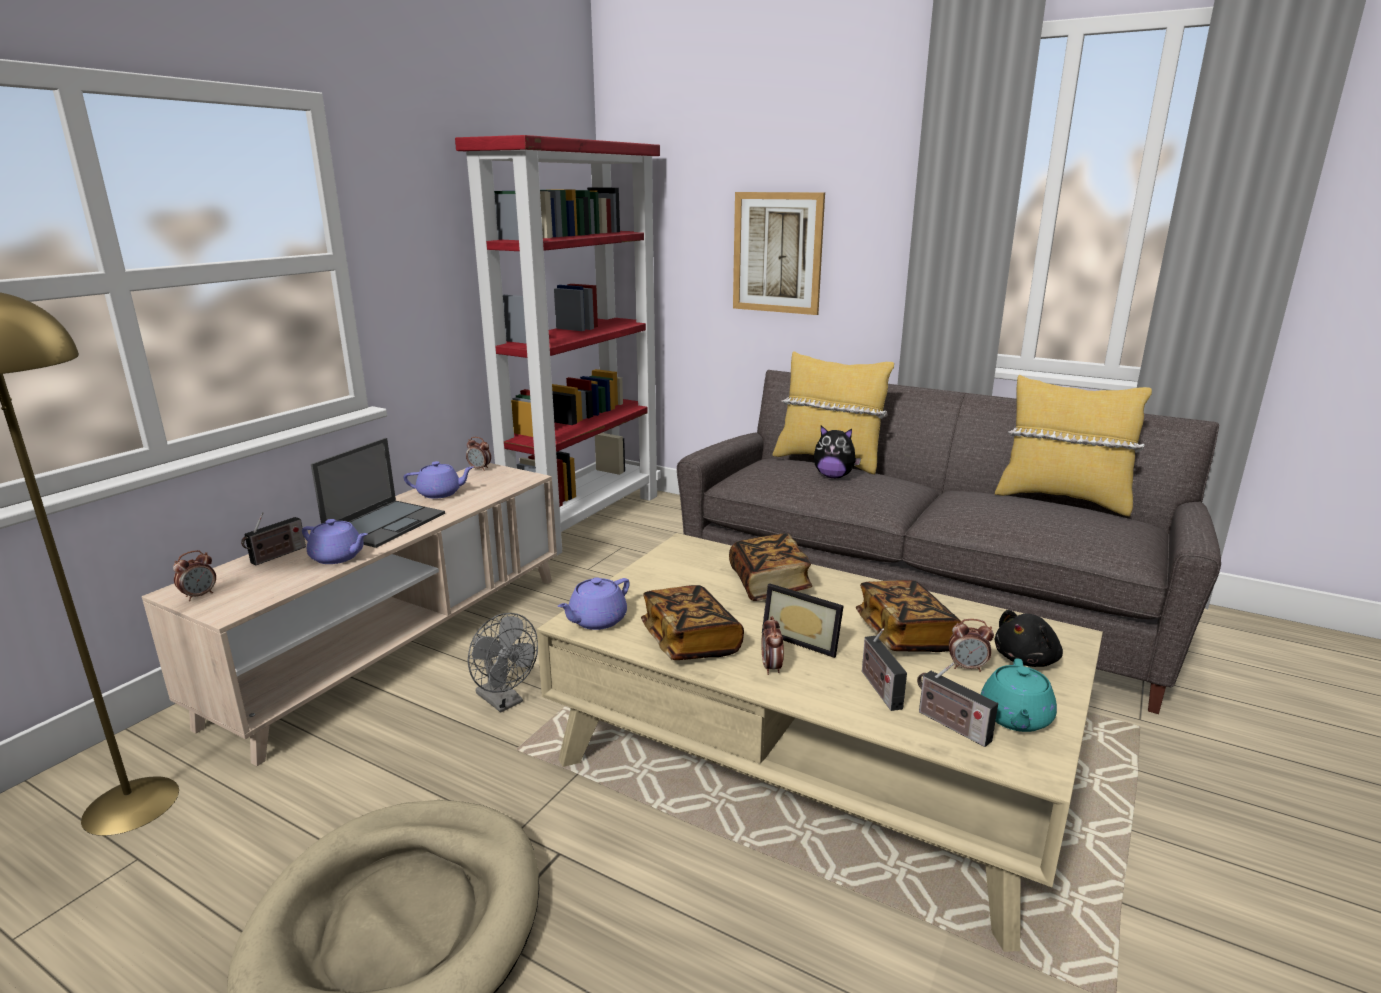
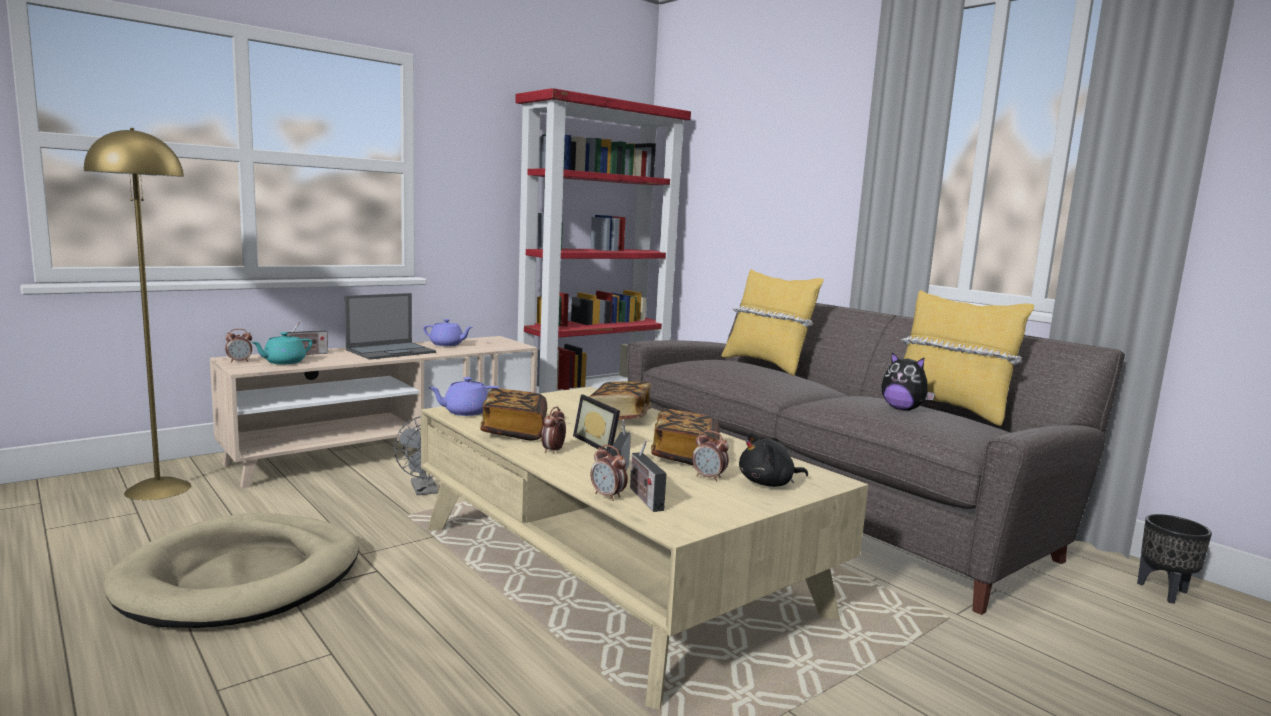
camera: 20 degrees right, 10 degrees down
purple teapot [302,519,368,564] -> none
alarm clock [466,437,491,471] -> alarm clock moved to [590,445,628,501]
picture [733,192,825,315] -> none
plush toy [814,426,861,478] -> plush toy moved to [881,352,935,411]
turquoise teapot [981,658,1057,732] -> turquoise teapot moved to [251,332,313,364]
none -> black planter [1137,514,1212,604]

